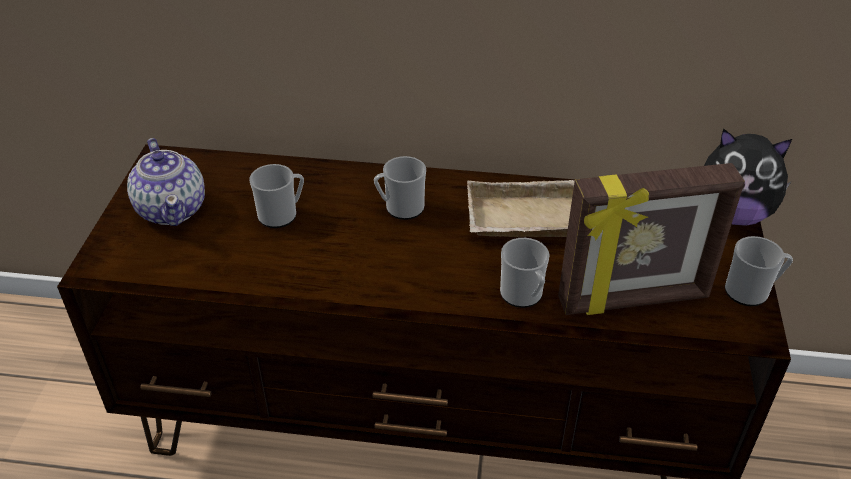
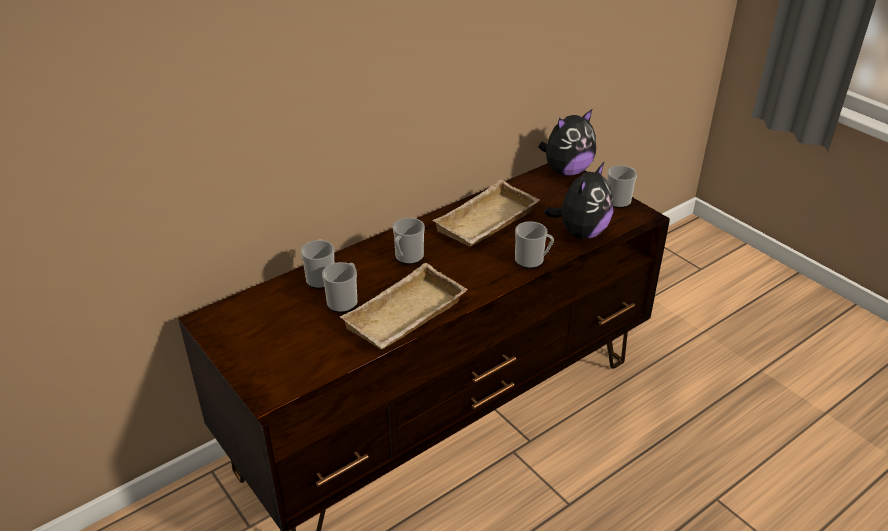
camera: 45 degrees left, 5 degrees down
teapot [127,138,205,226] -> none
picture frame [558,163,745,315] -> plush toy [544,161,613,239]
none -> mug [301,239,334,289]
none -> beige tray [340,263,468,349]

